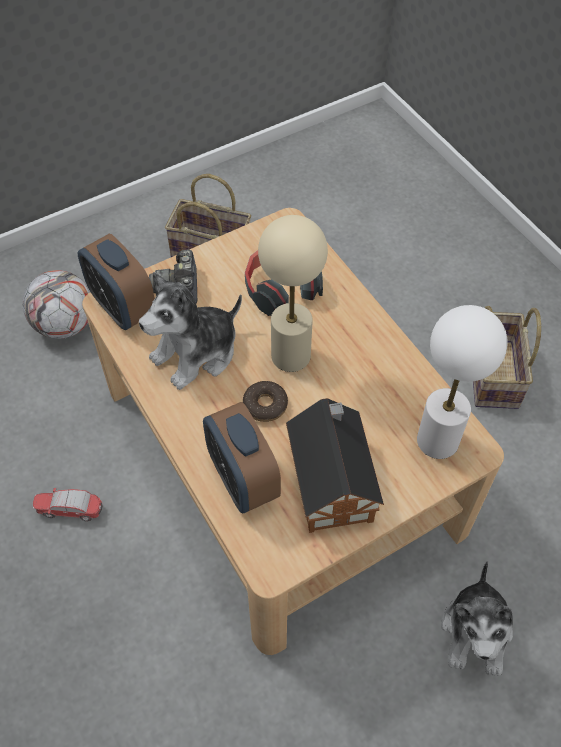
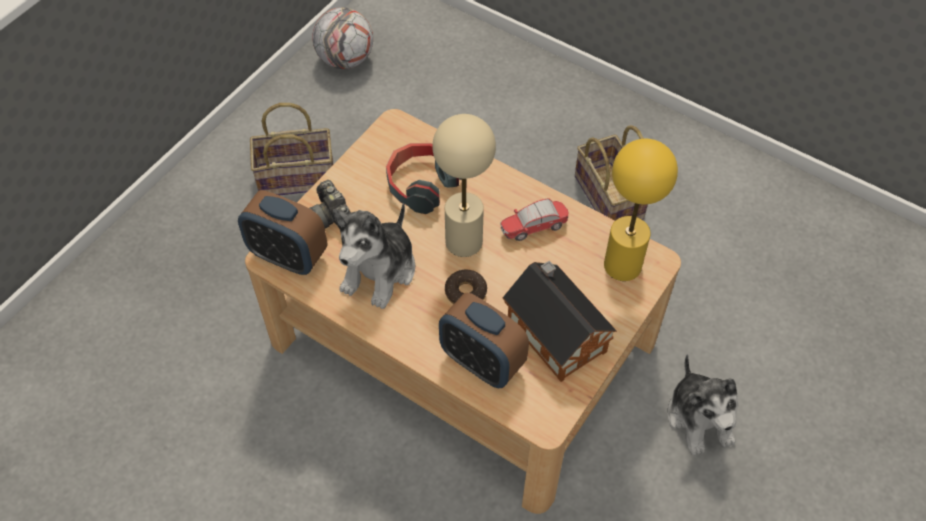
camera: 25 degrees left, 0 degrees up
football [23,270,90,339] -> football moved to [312,7,373,69]
toy car [33,488,103,522] -> toy car moved to [500,198,568,241]
white table lamp [417,305,508,459] -> yellow table lamp [604,139,678,281]

